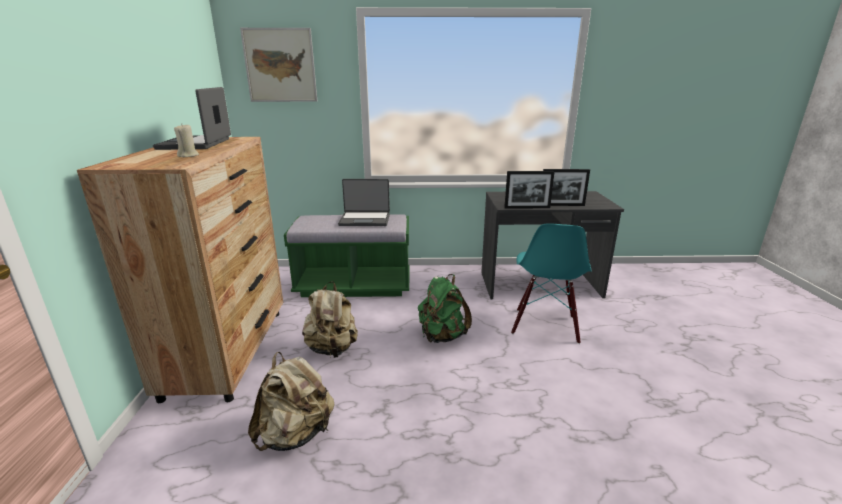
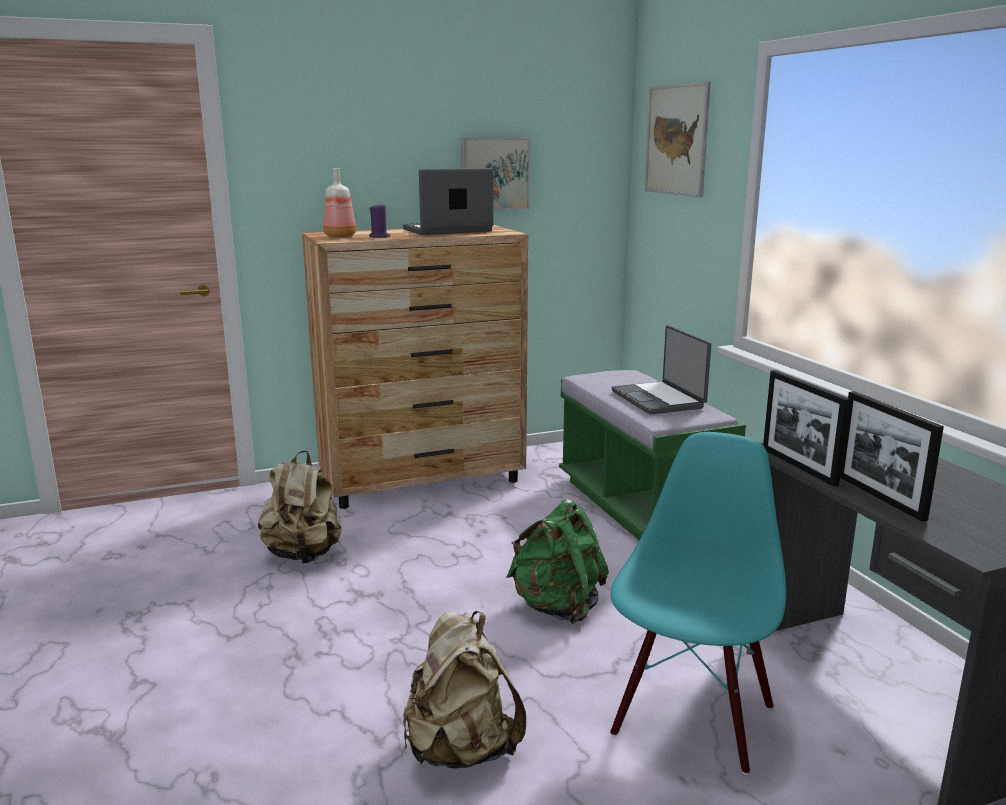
camera: 70 degrees right, 5 degrees down
beige candle [174,125,199,157] -> purple candle [369,205,390,238]
beige backpack [302,281,358,358] -> beige backpack moved to [403,611,526,769]
turquoise chair [511,223,591,344] -> turquoise chair turned 120 degrees clockwise [610,432,786,775]
none -> bottle [323,168,356,237]
none -> picture [461,138,530,210]

